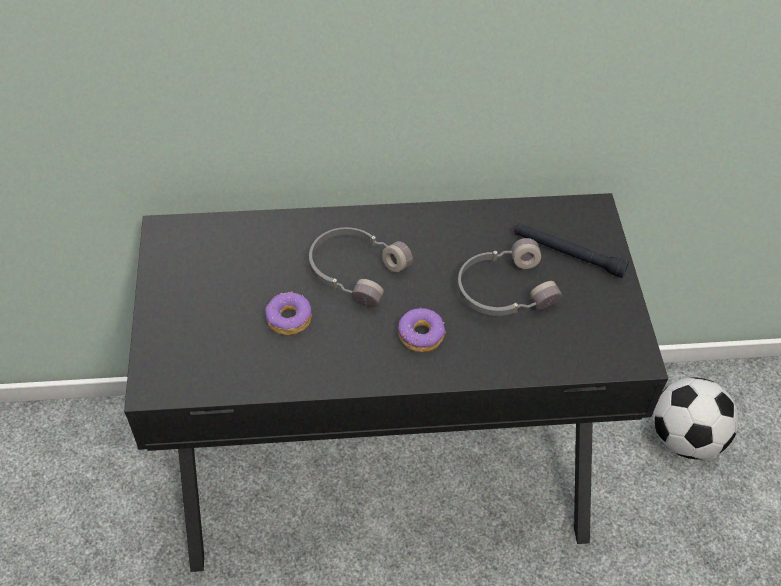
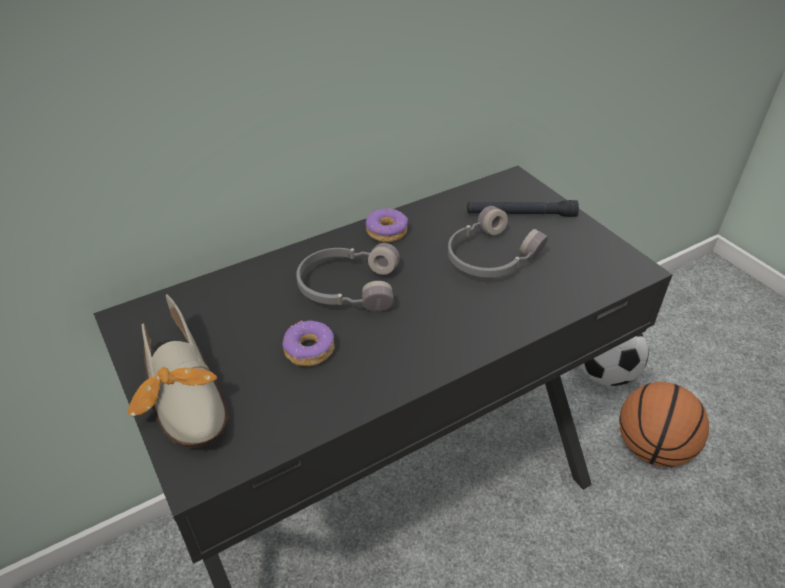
camera: 25 degrees left, 10 degrees down
donut [398,308,446,352] -> donut moved to [366,208,408,242]
none -> shoe [128,294,228,448]
none -> basketball [619,382,709,467]

